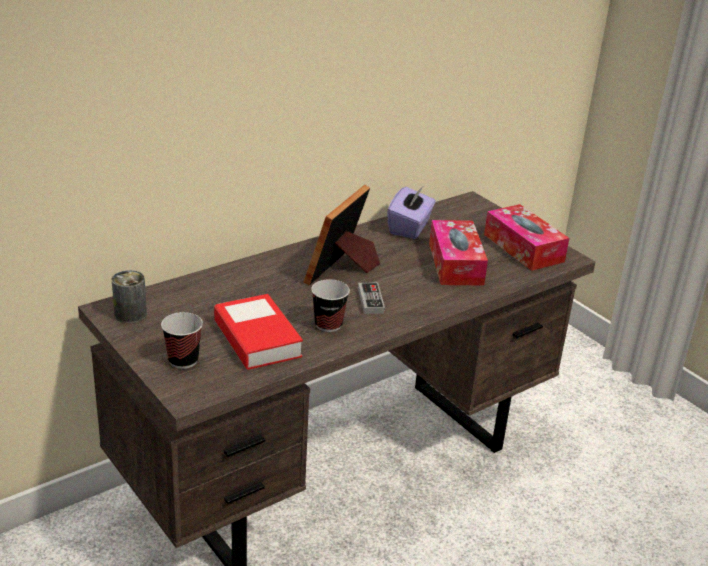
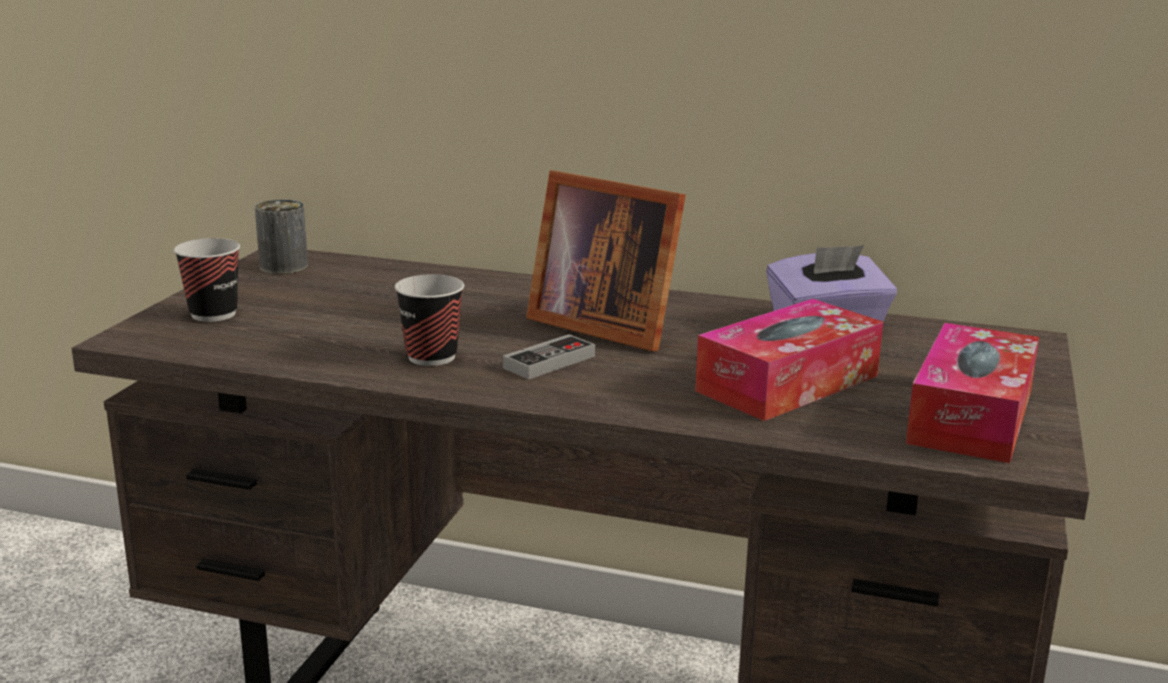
camera: 55 degrees right, 10 degrees down
book [214,294,303,370] -> none
picture frame [304,185,380,285] -> picture frame turned 135 degrees counterclockwise [526,170,686,351]

